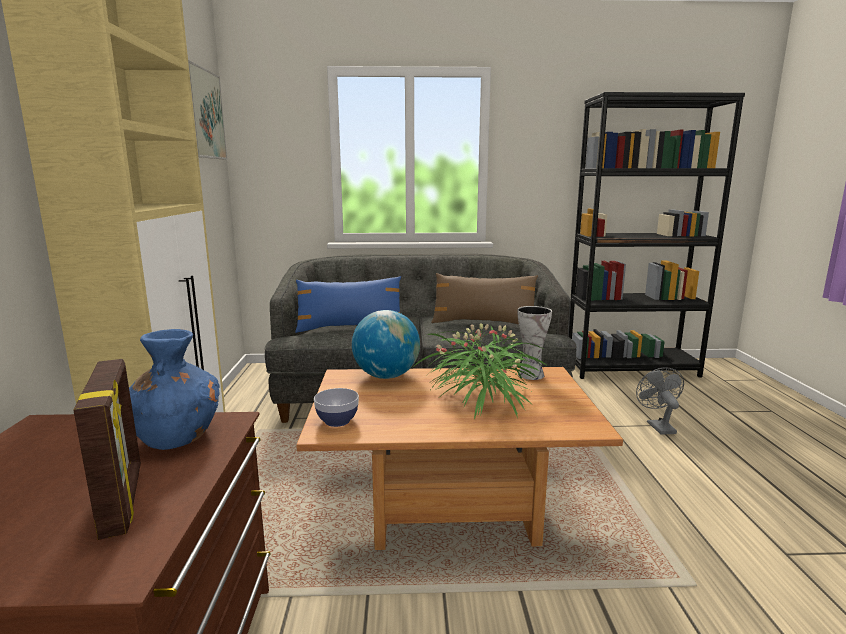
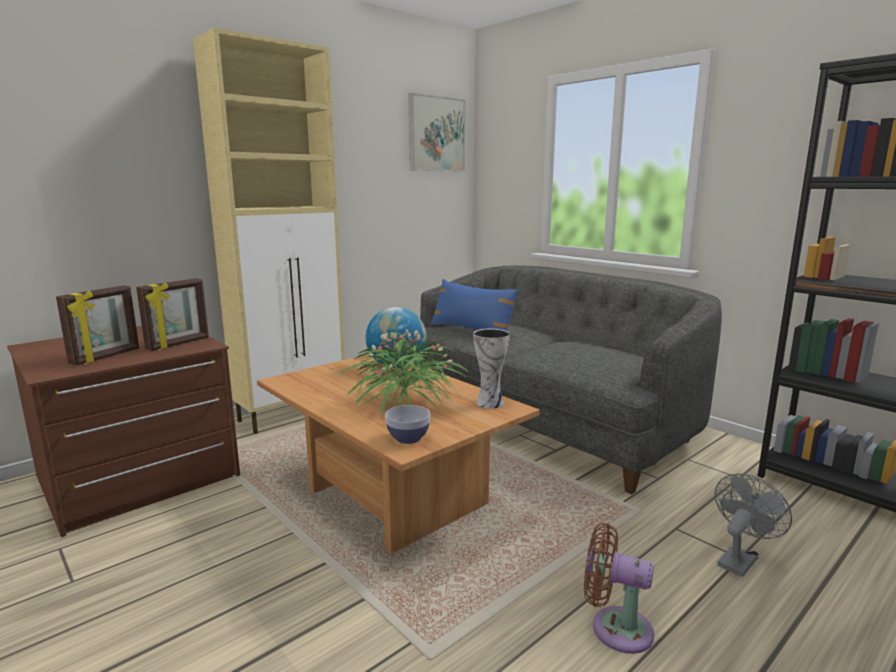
camera: 50 degrees right, 0 degrees up
blue vase [129,329,220,450] -> picture frame [136,278,209,351]
bowl [314,388,359,427] -> bowl moved to [385,405,430,444]
brown pillow [431,273,538,324] -> none
none -> brown fan [584,523,654,654]

